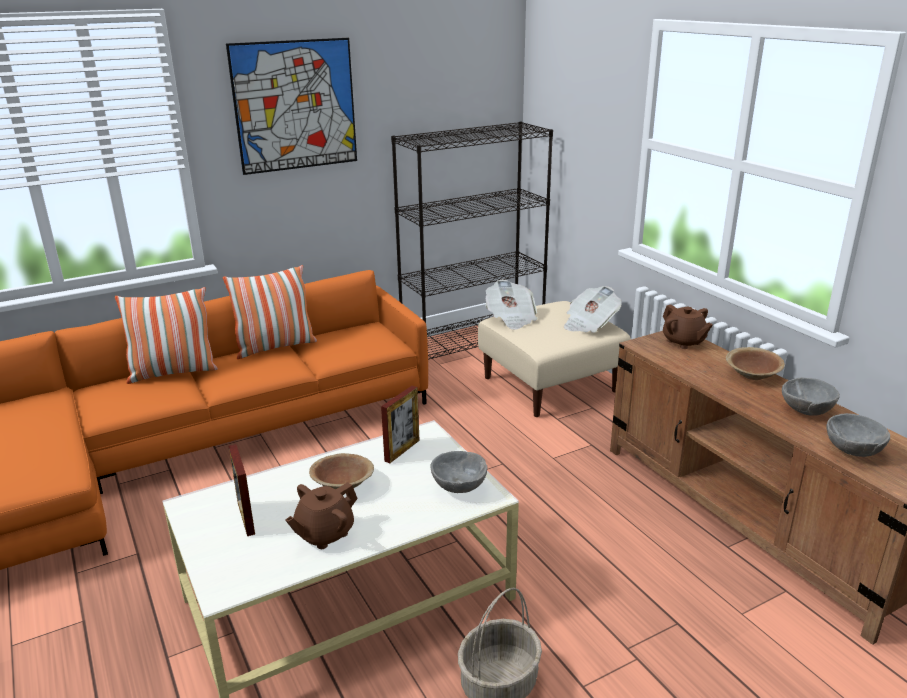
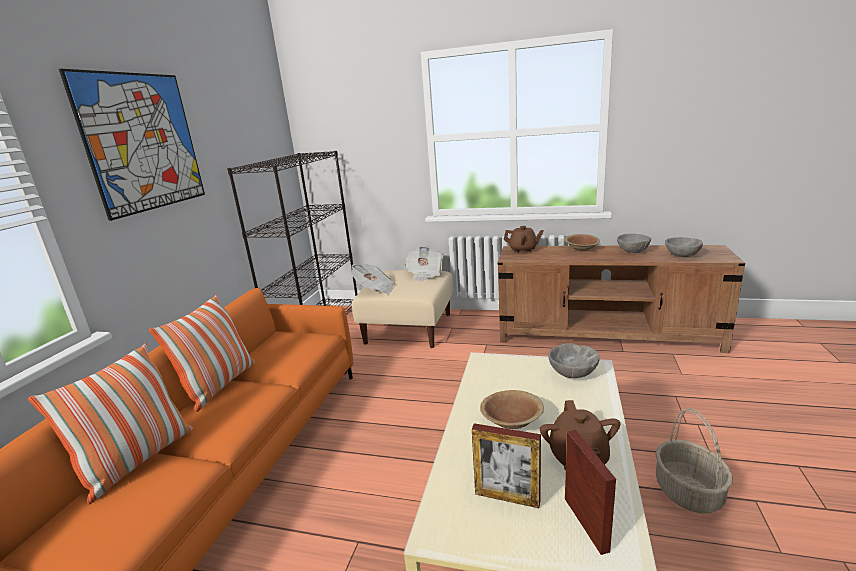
camera: 45 degrees left, 5 degrees down
picture frame [381,386,420,463] -> picture frame moved to [565,430,616,555]

